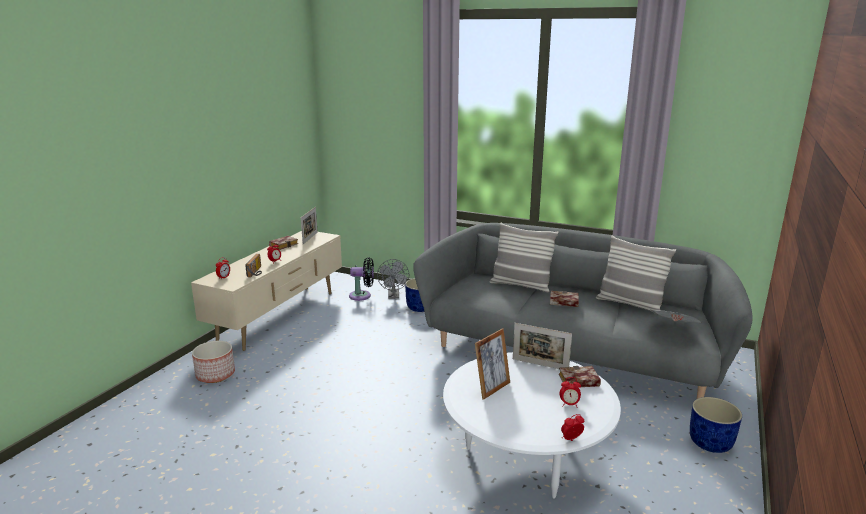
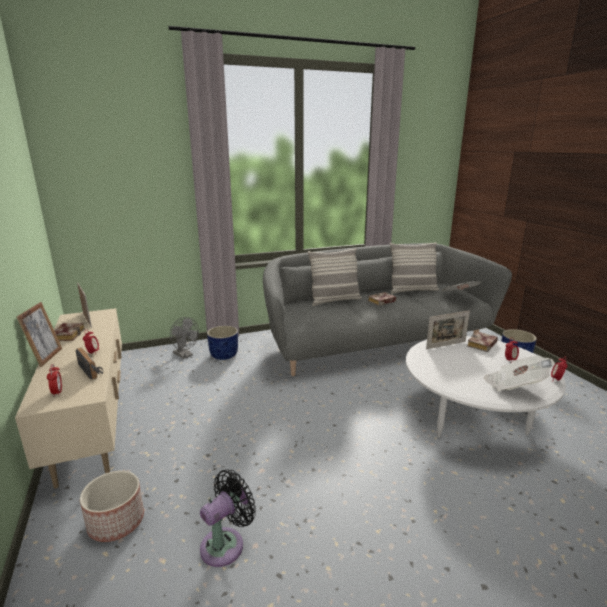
camera: 45 degrees left, 0 degrees up
black fan [349,257,374,301] -> black fan moved to [200,469,256,567]
picture frame [475,328,510,400] -> picture frame moved to [17,302,62,367]
none -> newspaper [484,355,555,391]

